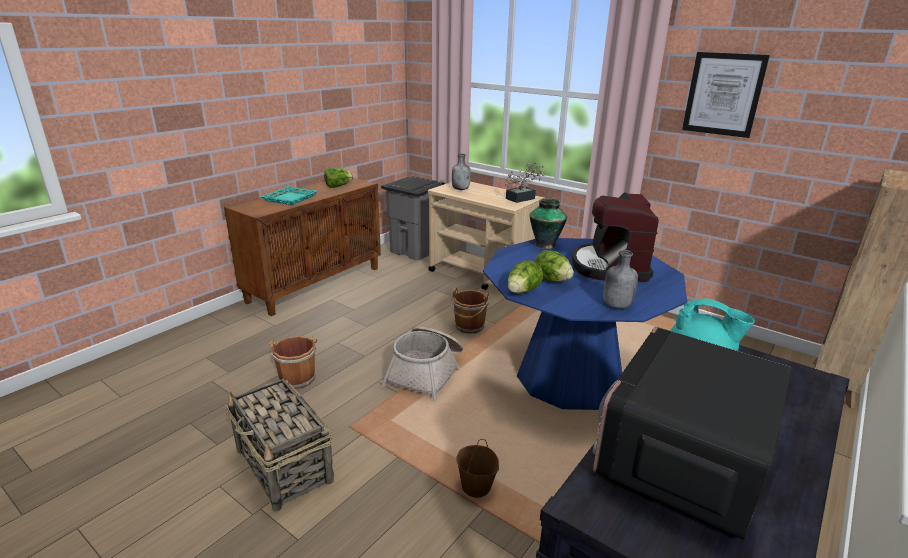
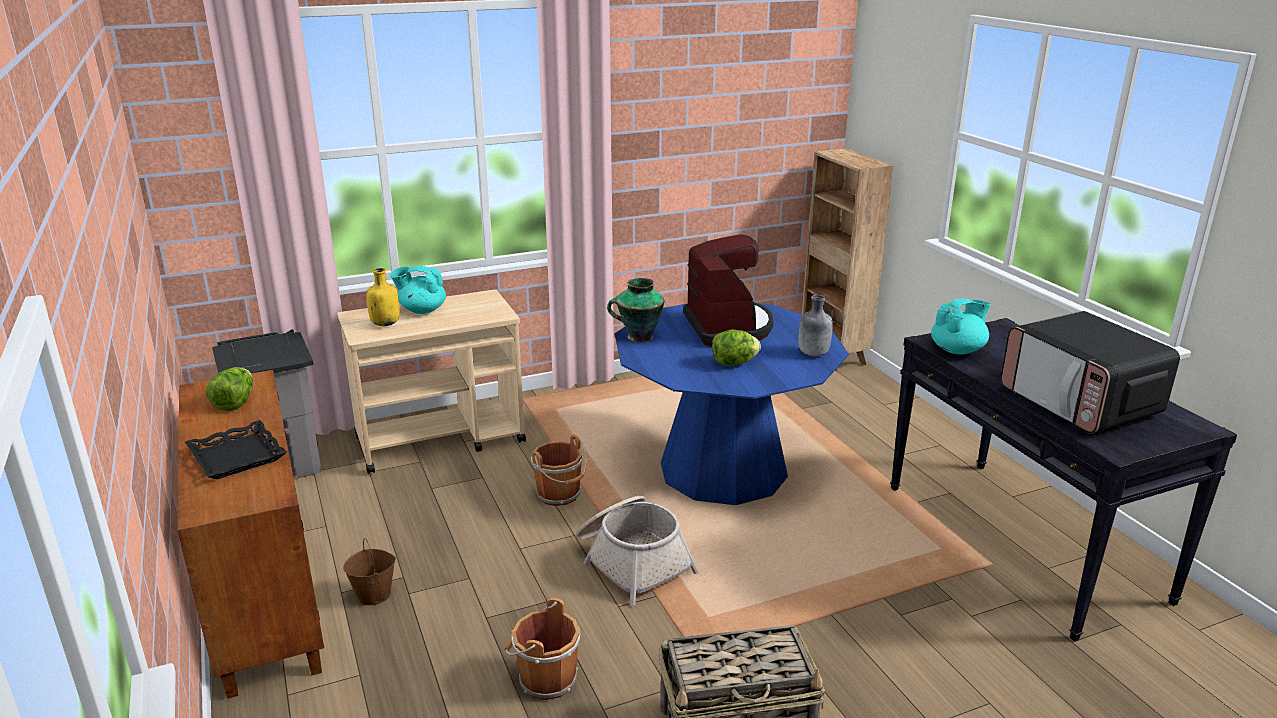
camera: 60 degrees left, 0 degrees up
turquoise tray [261,186,317,205] -> black tray [185,420,287,479]
grey bottle [452,154,471,190] -> yellow bottle [366,268,400,326]
brown bucket [456,439,499,498] -> brown bucket moved to [343,538,396,605]
potted plant [505,162,544,203] -> none
lettuce [507,260,543,293] -> none
coffee machine [572,192,659,282] -> coffee machine turned 135 degrees counterclockwise [683,234,773,346]
picture [682,52,770,138] -> none
none -> turquoise teapot [390,266,446,314]

